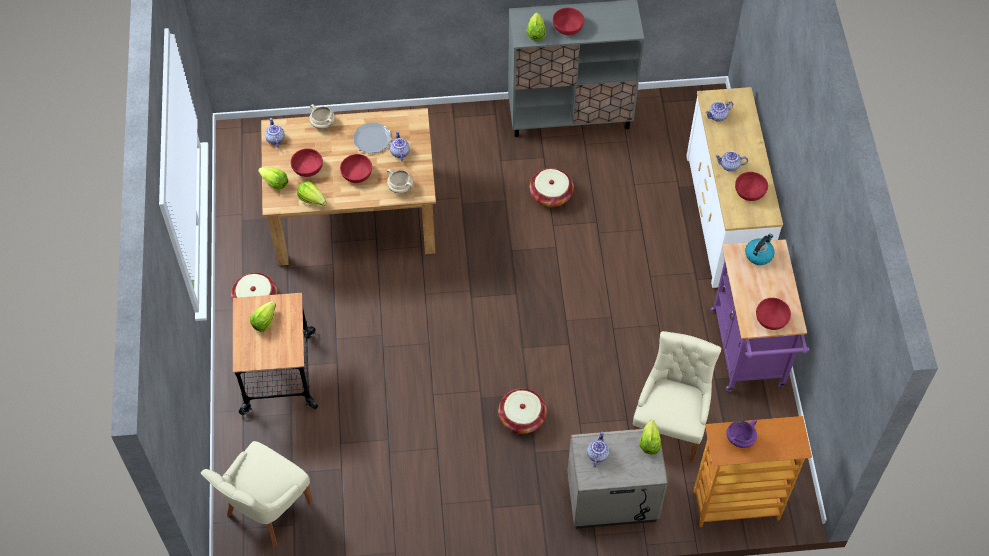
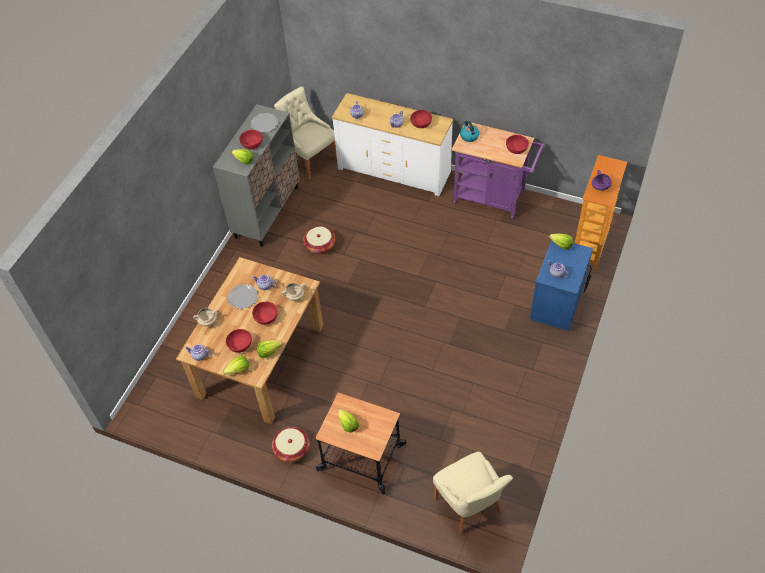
camera: 60 degrees left, 5 degrees down
basket [498,389,547,434] -> none
beige nightstand [567,428,668,529] -> blue nightstand [530,240,593,331]
beige chair [633,331,722,462] -> beige chair moved to [274,86,337,180]
none -> plate [251,113,278,132]

